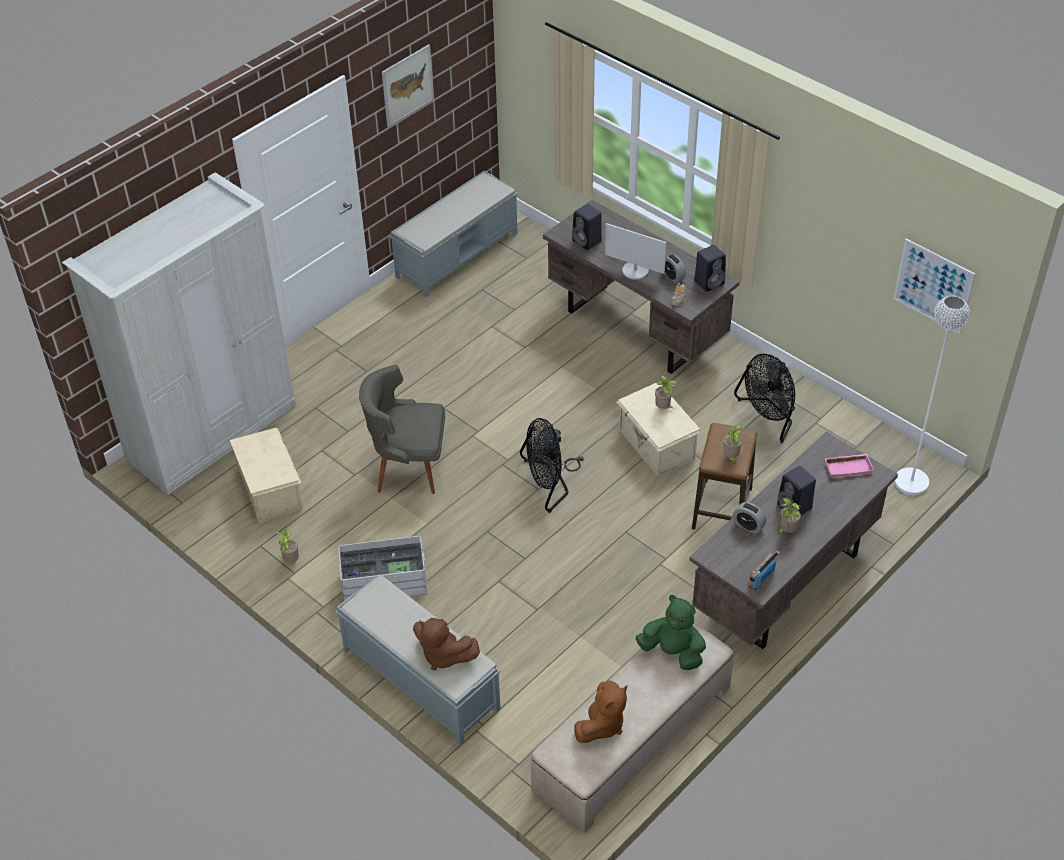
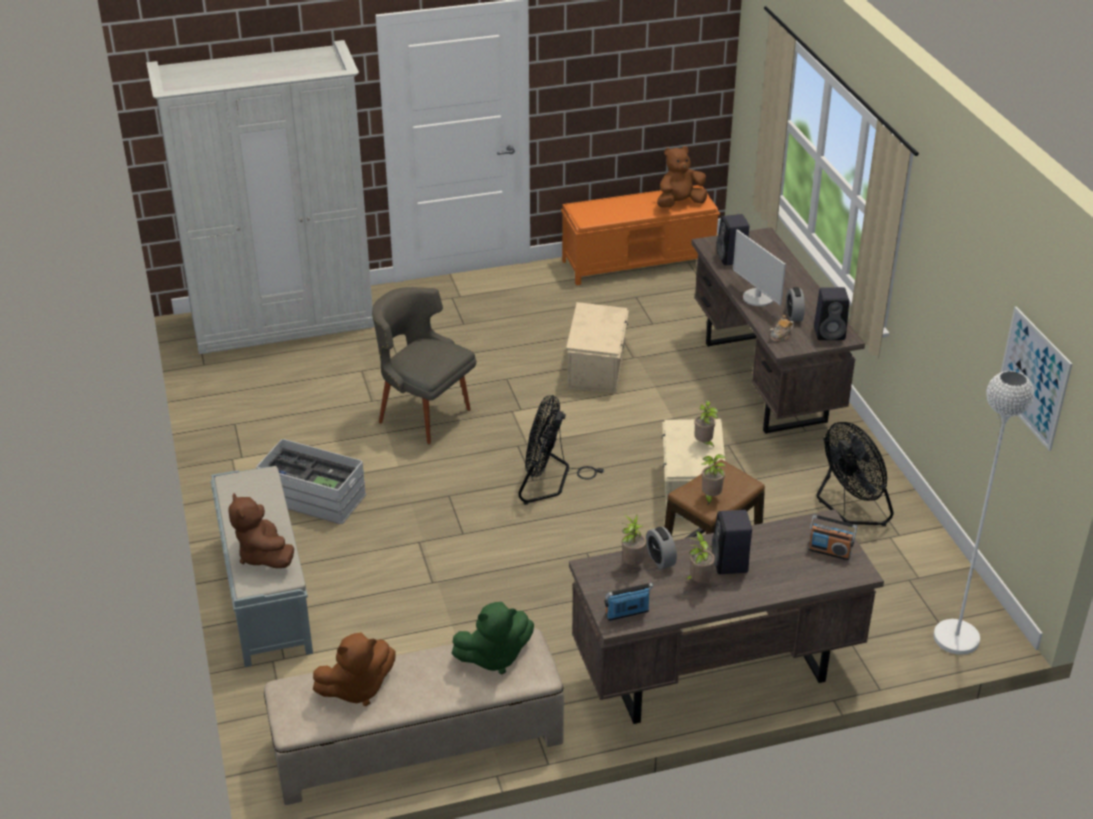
camera: 30 degrees right, 10 degrees down
beige storage box [230,428,303,523] -> beige storage box moved to [566,302,629,393]
potted plant [275,528,299,563] -> potted plant moved to [622,514,647,565]
picture [382,44,434,127] -> none
grey bench [390,171,518,297] -> orange bench [561,185,720,285]
green plush toy [635,595,706,670] -> green plush toy turned 105 degrees clockwise [451,602,534,674]
black fan [734,354,796,443] -> black fan turned 150 degrees clockwise [817,422,894,526]
pink tray [825,454,874,477] -> radio [808,515,857,560]
none -> brown plush toy [657,146,707,207]

